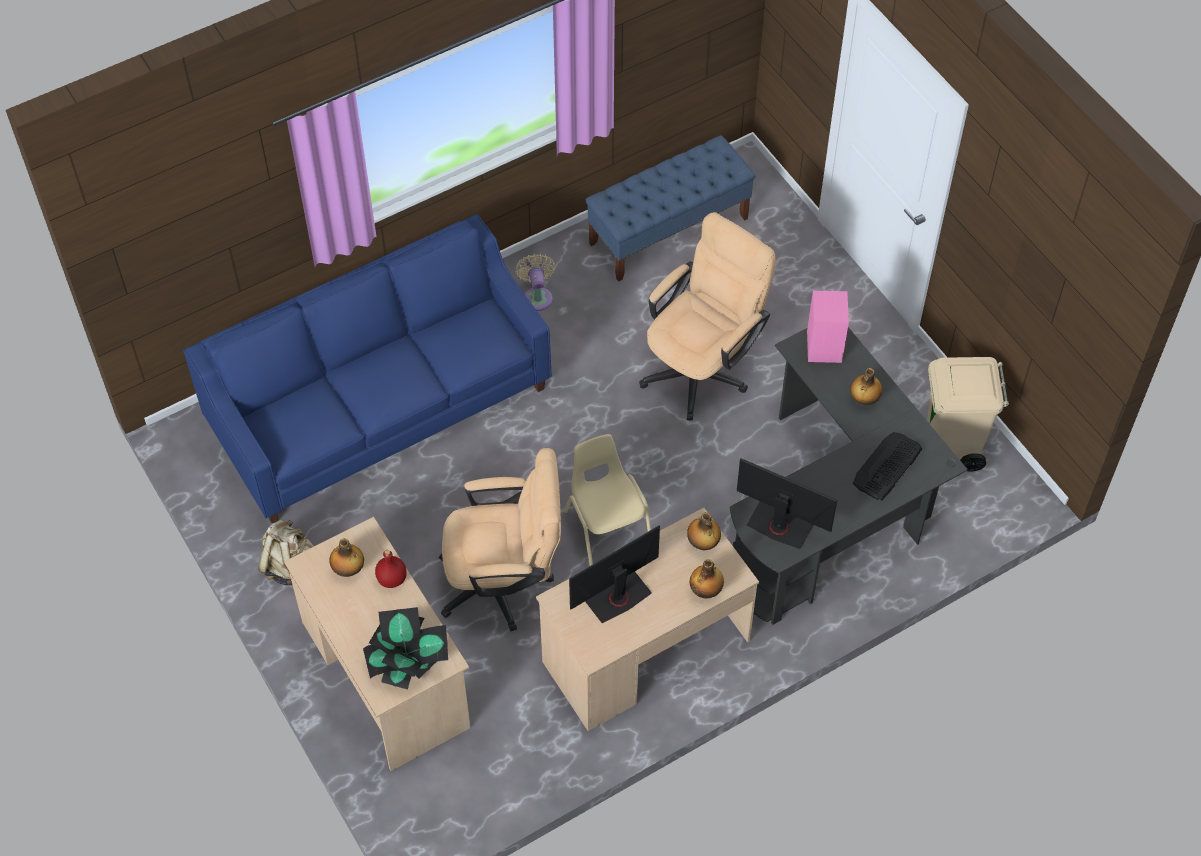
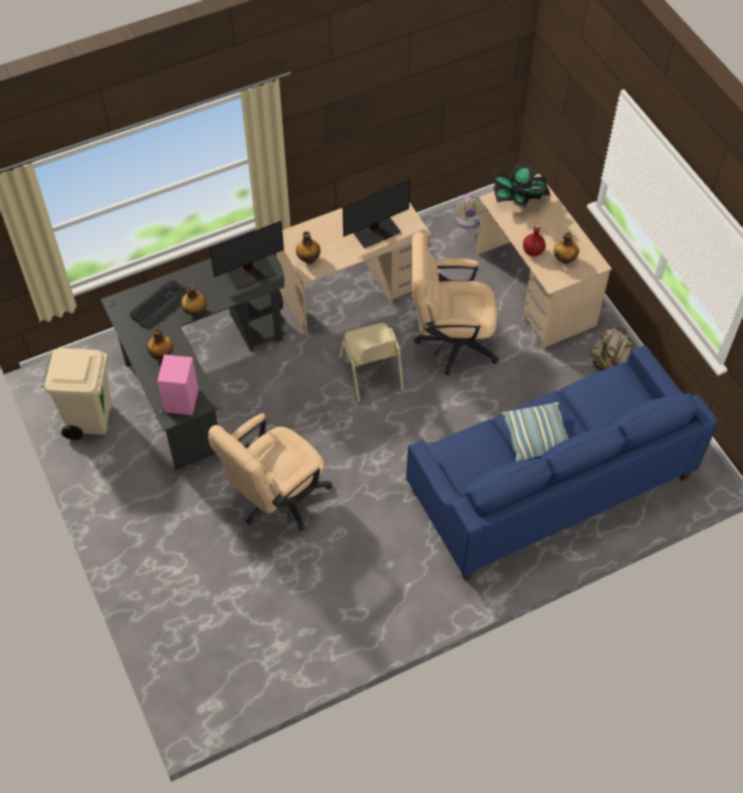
camera: 175 degrees left, 0 degrees up
beige fan [516,254,555,311] -> beige fan moved to [455,194,482,228]
blue bench [585,135,755,282] -> none
bottle [690,559,724,599] -> bottle moved to [181,285,207,316]
monitor [737,458,837,549] -> monitor turned 60 degrees counterclockwise [210,221,284,289]
none -> pillow [501,402,568,461]

